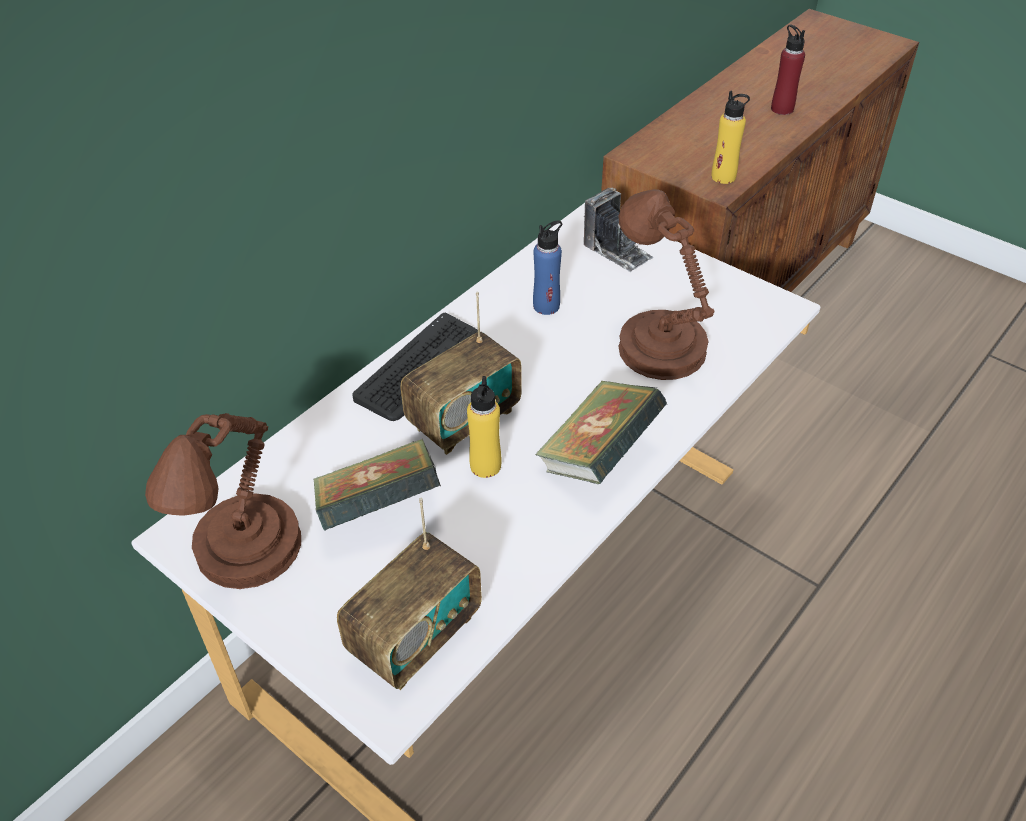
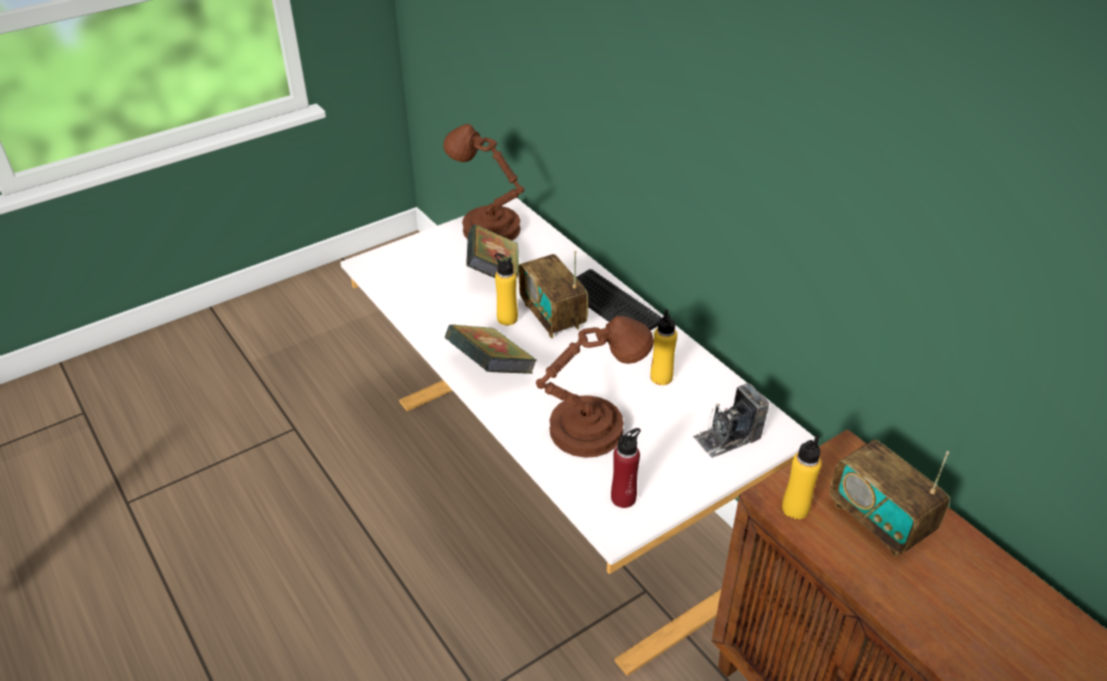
camera: 105 degrees right, 5 degrees down
radio [337,497,482,690] -> radio moved to [830,440,950,557]
blue bottle [533,220,562,315] -> yellow bottle [650,309,677,385]
red bottle [771,25,805,115] -> red bottle moved to [611,428,641,508]

